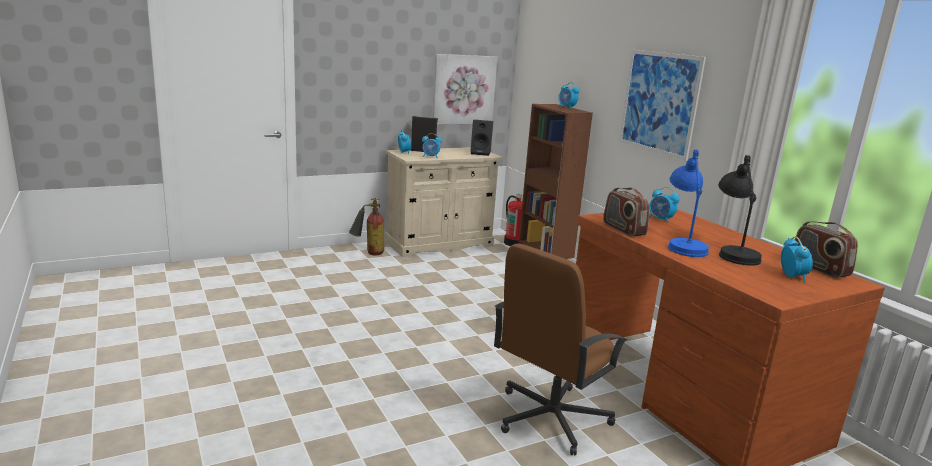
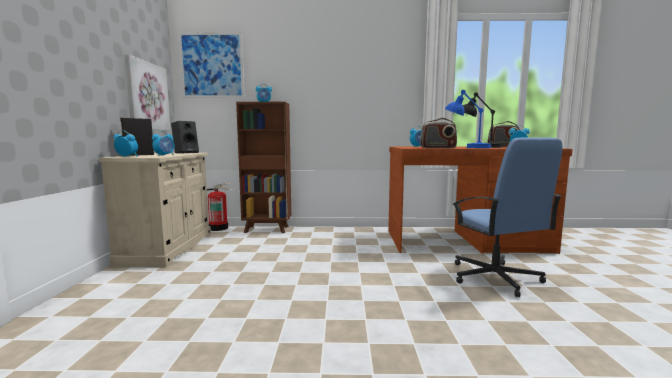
camera: 60 degrees left, 10 degrees down
fire extinguisher [349,198,384,255] -> none
brown office chair [494,244,627,456] -> blue office chair [452,138,563,297]
picture [619,50,706,161] -> picture moved to [178,32,245,98]

